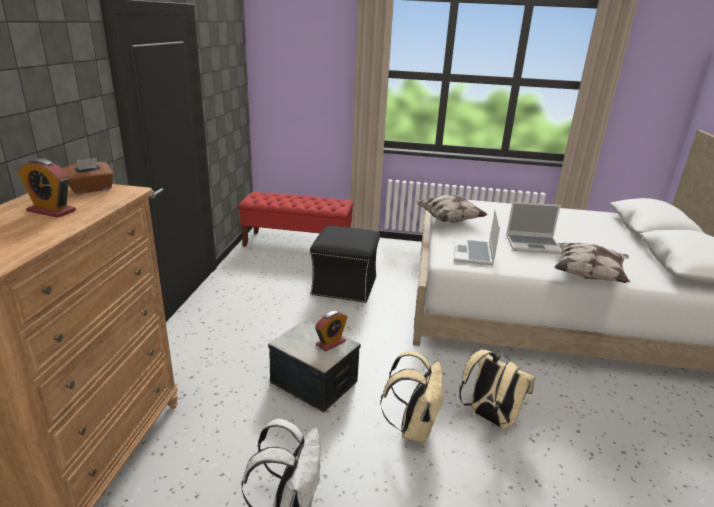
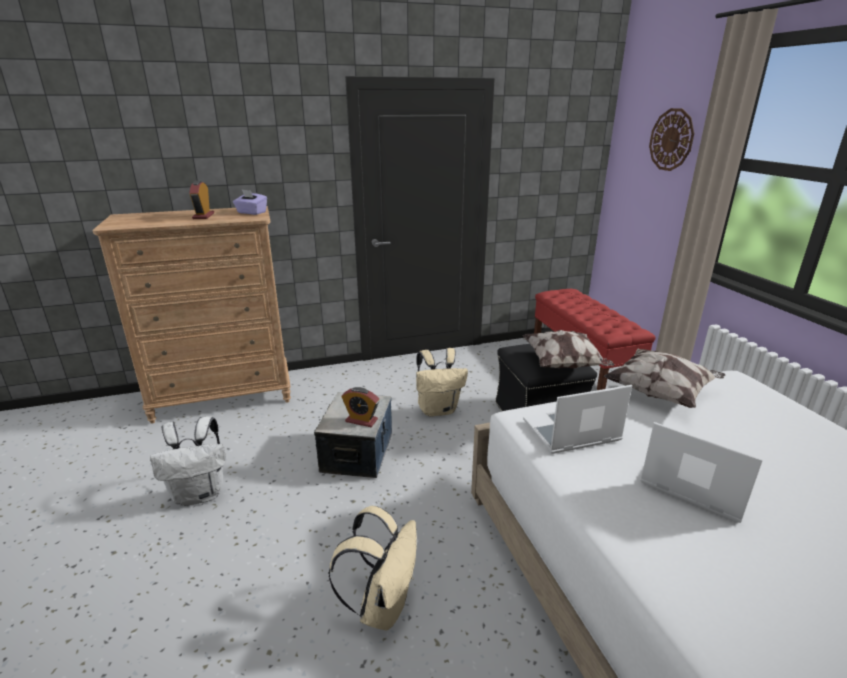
camera: 65 degrees right, 0 degrees up
brown tissue box [62,158,114,194] -> purple tissue box [233,189,267,215]
beige backpack [380,351,443,443] -> beige backpack moved to [416,348,468,417]
laptop [506,202,561,254] -> laptop turned 150 degrees clockwise [640,422,763,523]
pillow [554,243,630,283] -> pillow moved to [522,330,615,368]
none -> wall clock [649,108,694,171]

